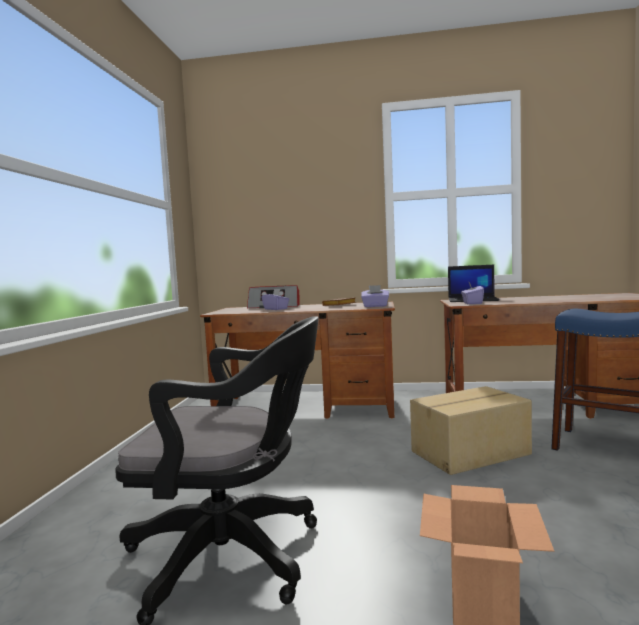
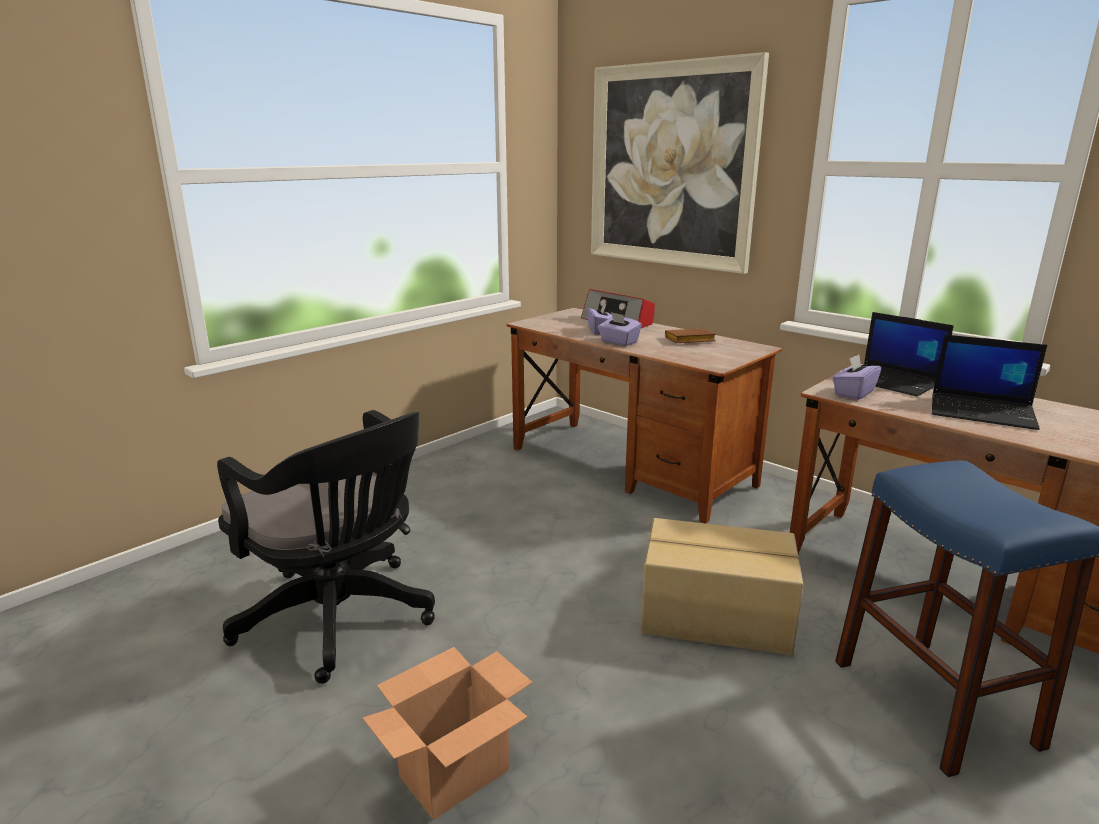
camera: 35 degrees right, 15 degrees up
purple tissue box [361,285,389,307] -> purple tissue box moved to [598,312,642,346]
none -> picture [591,52,769,274]
none -> laptop [932,335,1047,430]

